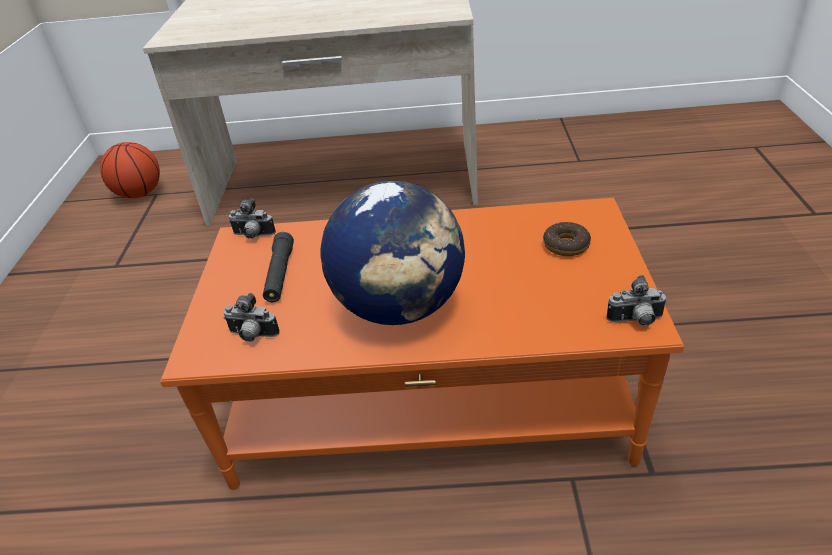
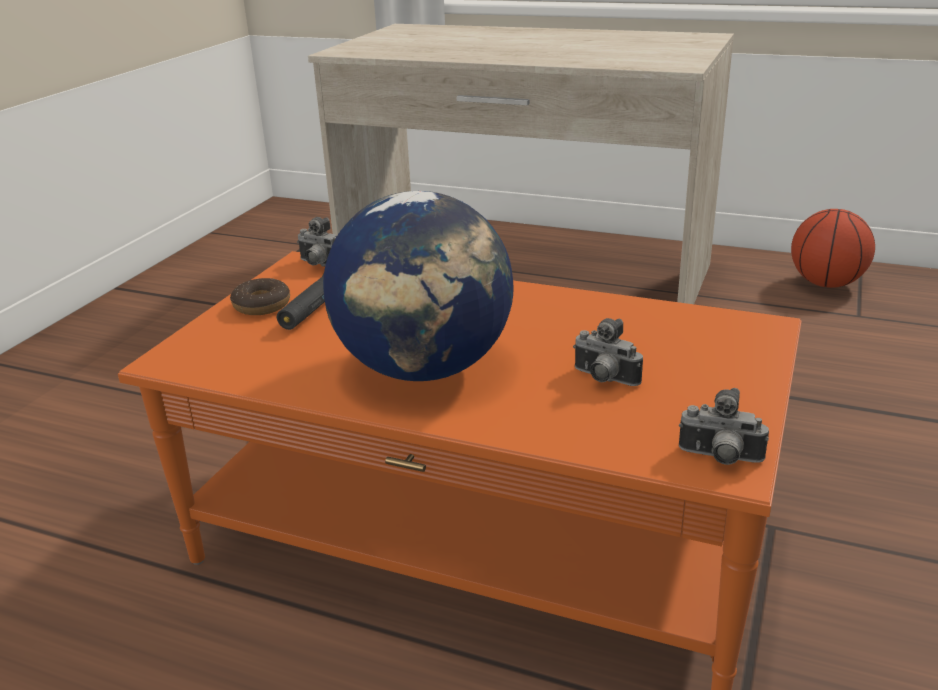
camera: 20 degrees right, 10 degrees down
basketball [100,142,160,198] -> basketball moved to [791,209,875,288]
camera [223,293,280,342] -> camera moved to [573,318,643,386]
donut [543,222,591,256] -> donut moved to [230,278,290,315]

